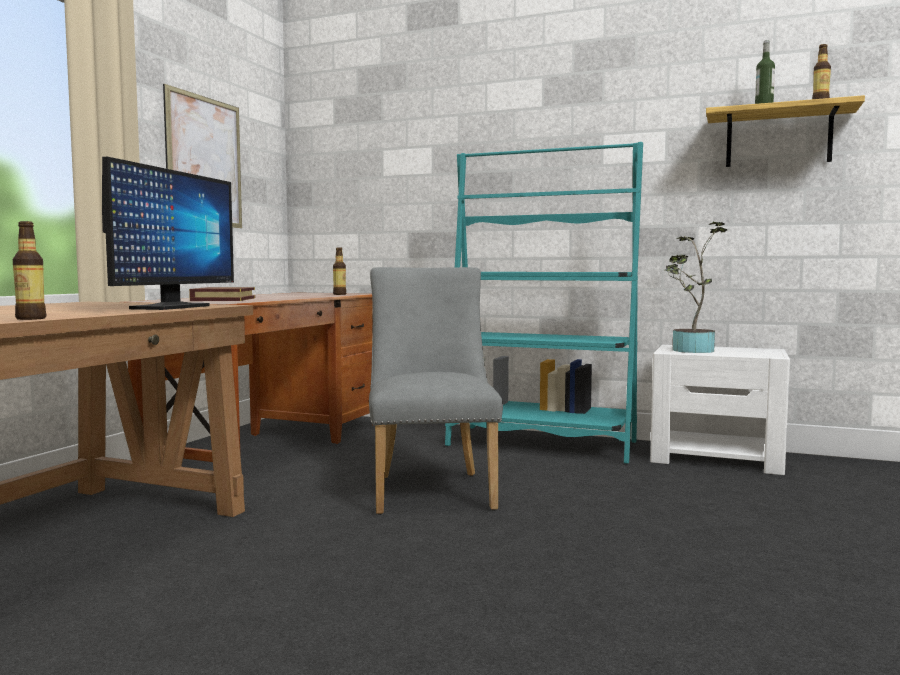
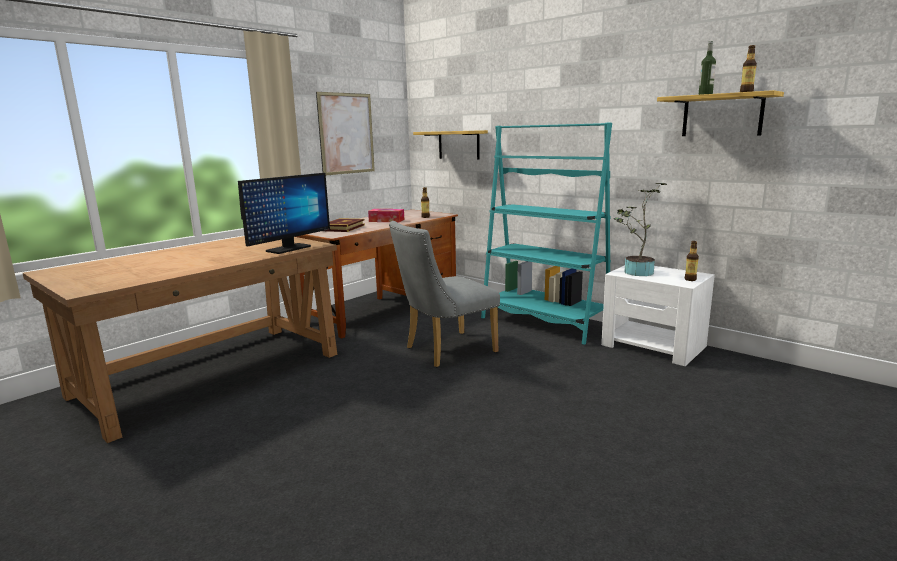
camera: 20 degrees right, 10 degrees up
bottle [13,221,46,320] -> bottle moved to [685,241,699,281]
grey chair [369,267,503,515] -> grey chair turned 135 degrees counterclockwise [389,221,500,367]
none -> tissue box [368,209,404,222]
none -> shelf [413,130,488,159]

